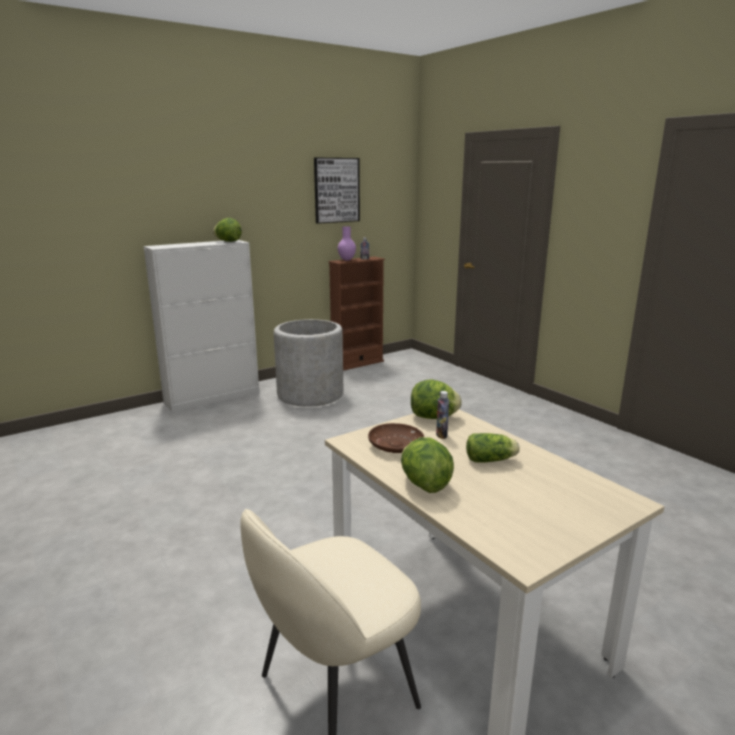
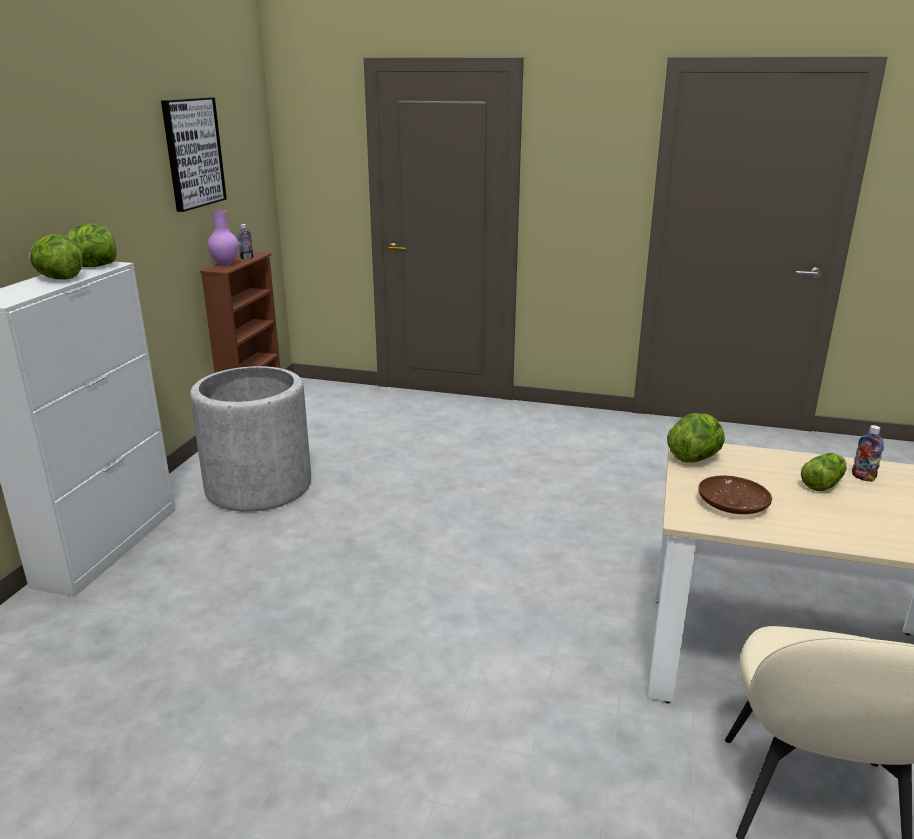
camera: 40 degrees left, 5 degrees up
lettuce [401,437,454,493] -> lettuce moved to [29,234,83,279]
bottle [436,391,449,439] -> bottle moved to [852,425,884,482]

